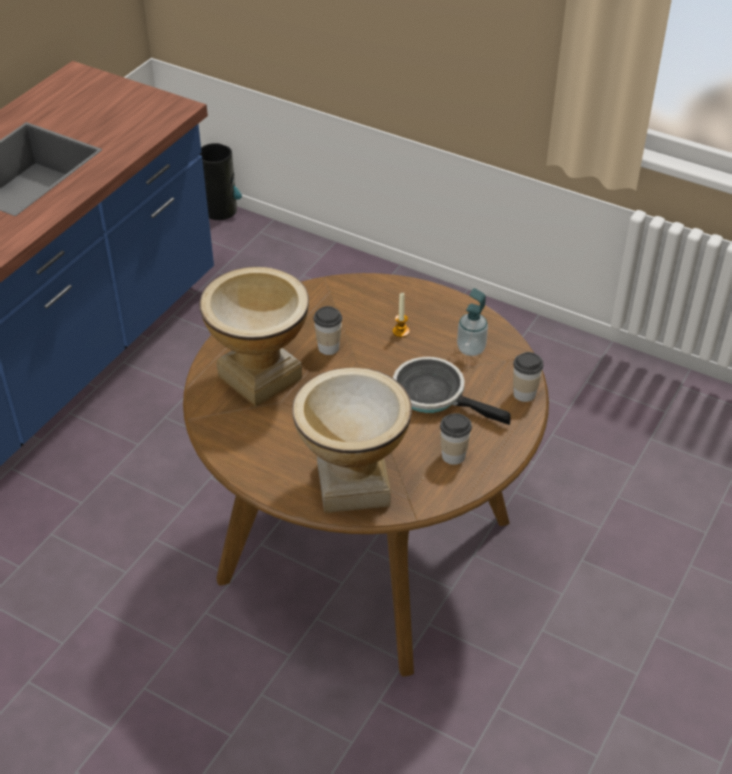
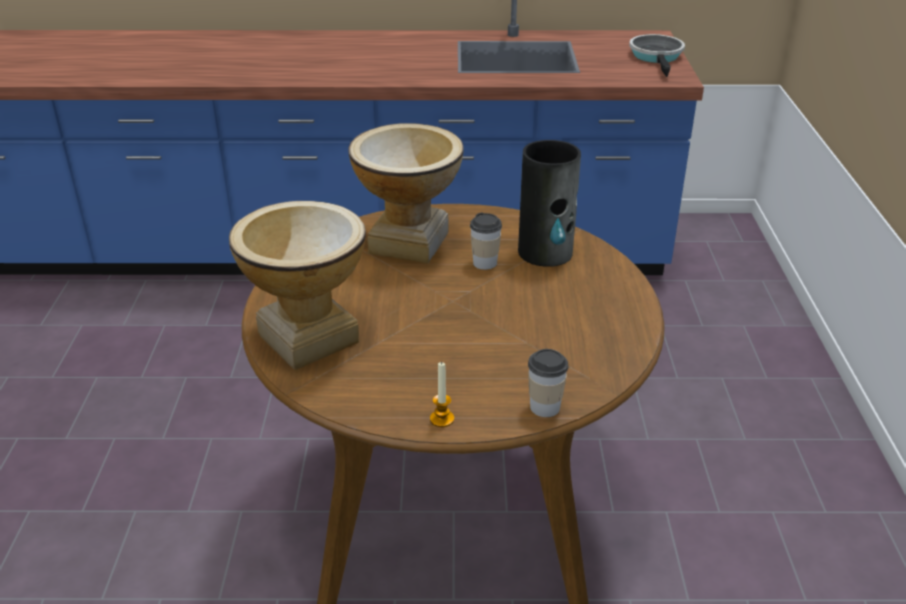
camera: 60 degrees right, 10 degrees down
vase [199,143,242,220] -> vase moved to [518,140,581,267]
candle [393,293,410,337] -> candle moved to [430,362,454,427]
frying pan [393,357,511,425] -> frying pan moved to [629,34,685,77]
cup [440,413,472,465] -> none
soap dispenser [457,288,488,356] -> none

